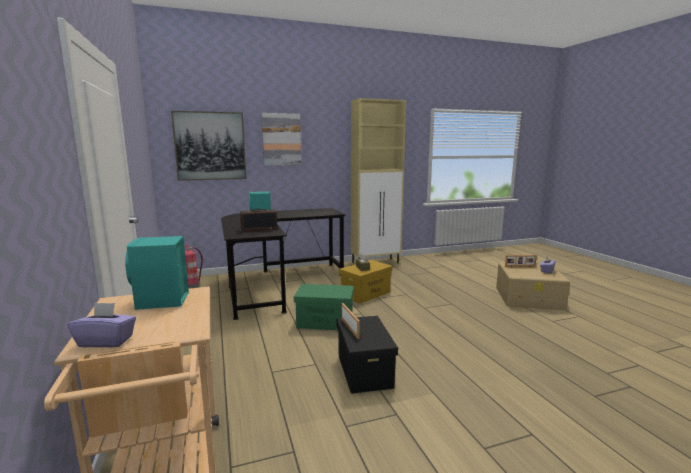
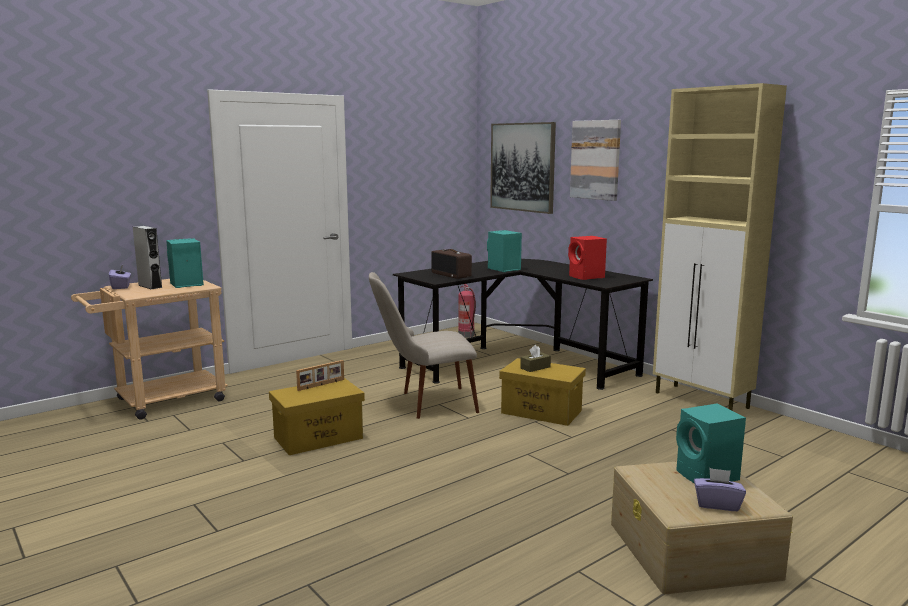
camera: 70 degrees right, 0 degrees up
green storage box [294,284,354,330] -> beige chair [369,272,479,419]
black storage box [337,316,398,394] -> yellow storage box [269,378,365,455]
picture frame [505,255,537,267] -> turquoise speaker [676,403,746,483]
none -> grey speaker [133,226,162,289]
none -> red speaker [568,236,607,280]

